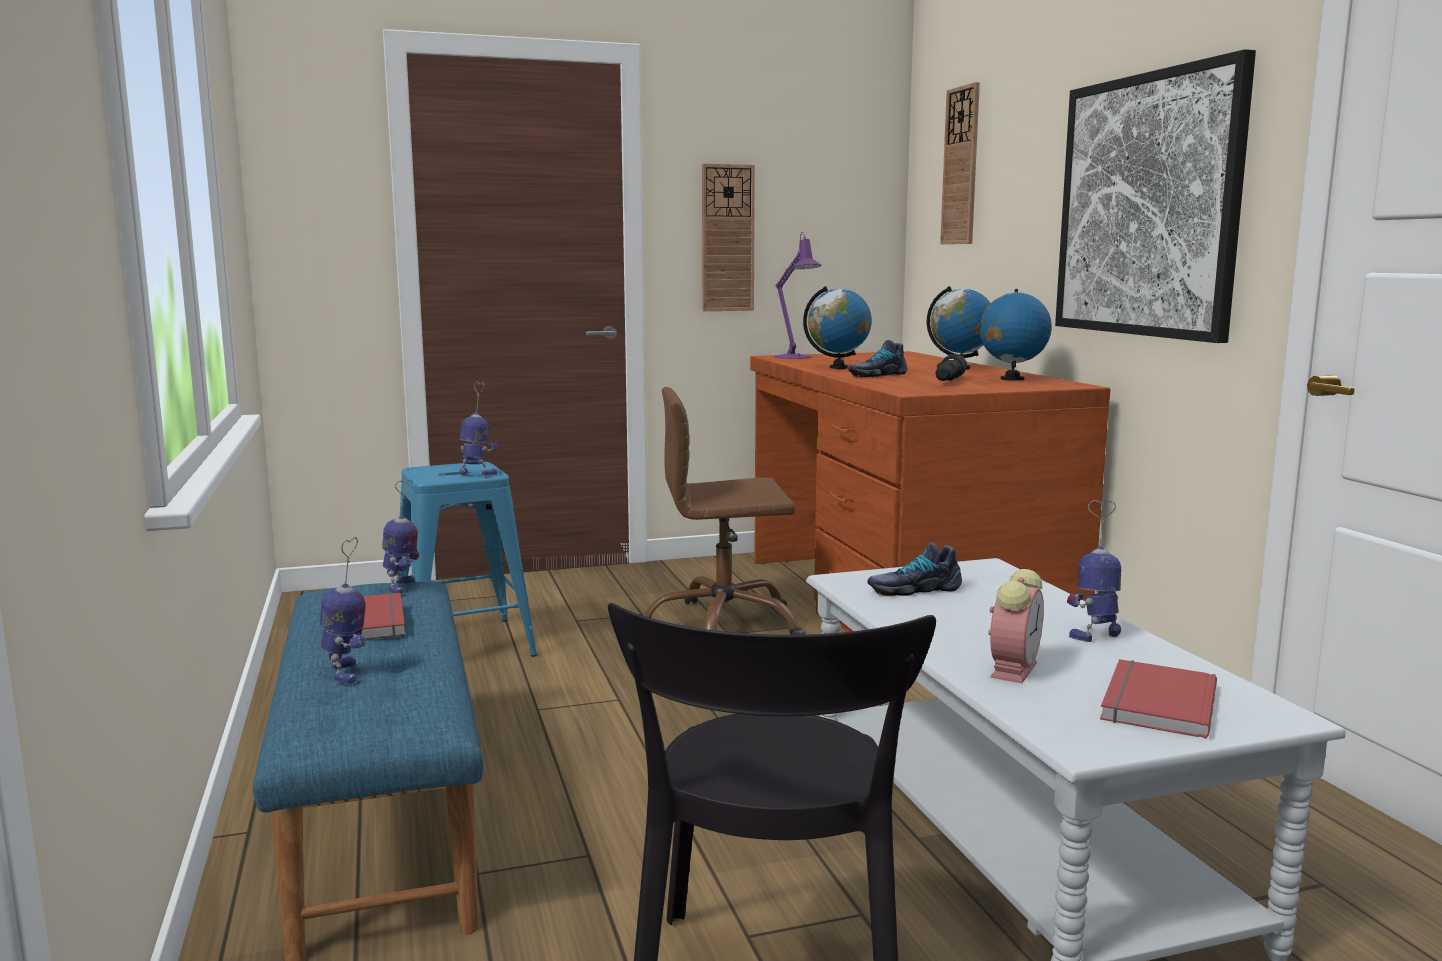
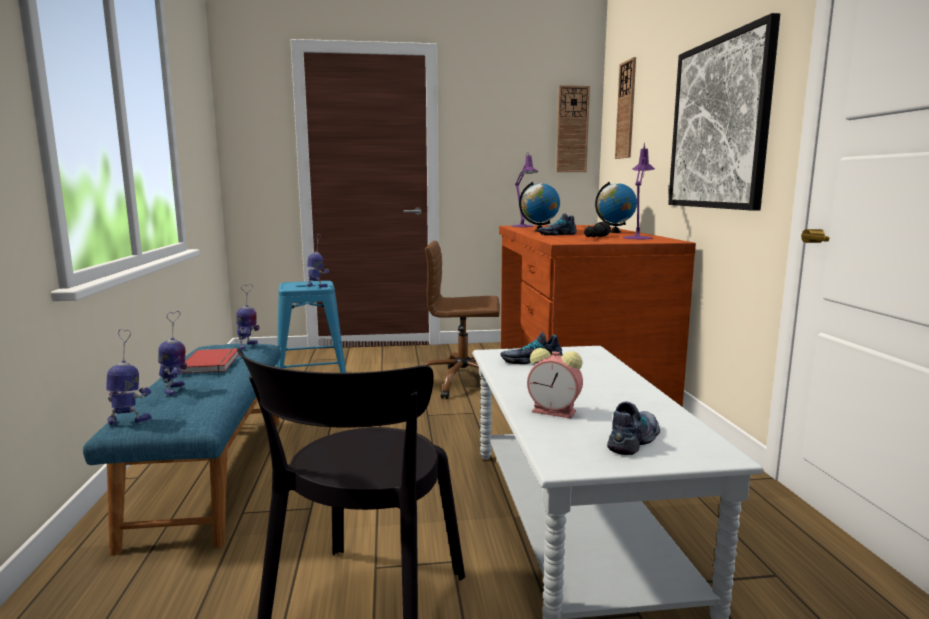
camera: 10 degrees right, 0 degrees up
wall clock [702,163,755,311] -> wall clock moved to [556,85,590,172]
globe [979,289,1052,381] -> purple table lamp [623,143,655,239]
alarm clock [988,569,1044,683] -> alarm clock turned 75 degrees clockwise [527,348,583,418]
toy robot [1067,500,1121,642] -> toy robot moved to [106,329,152,425]
red book [1100,659,1217,739] -> shoe [607,402,660,455]

